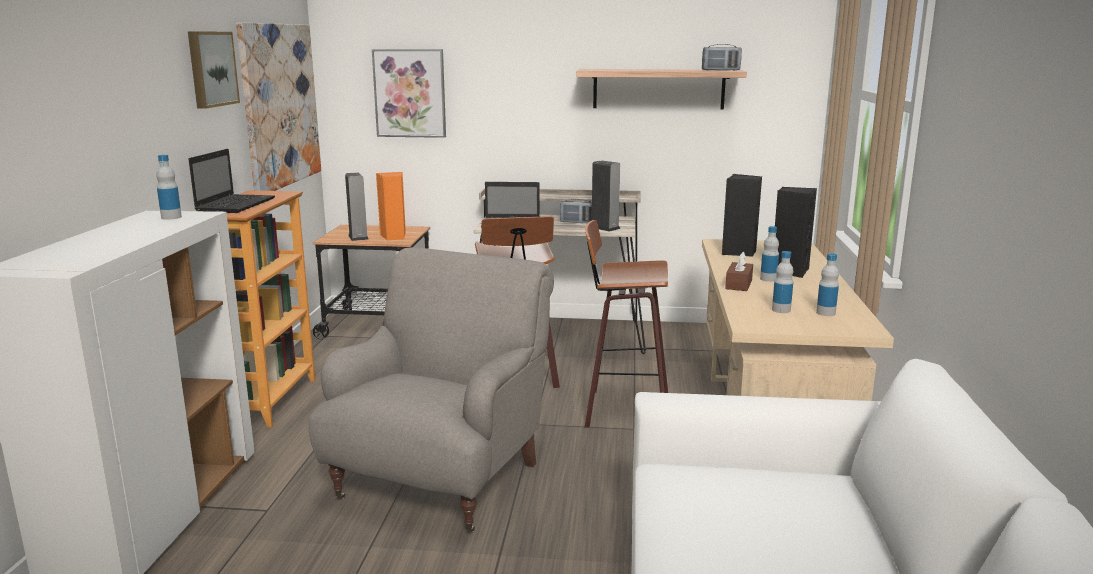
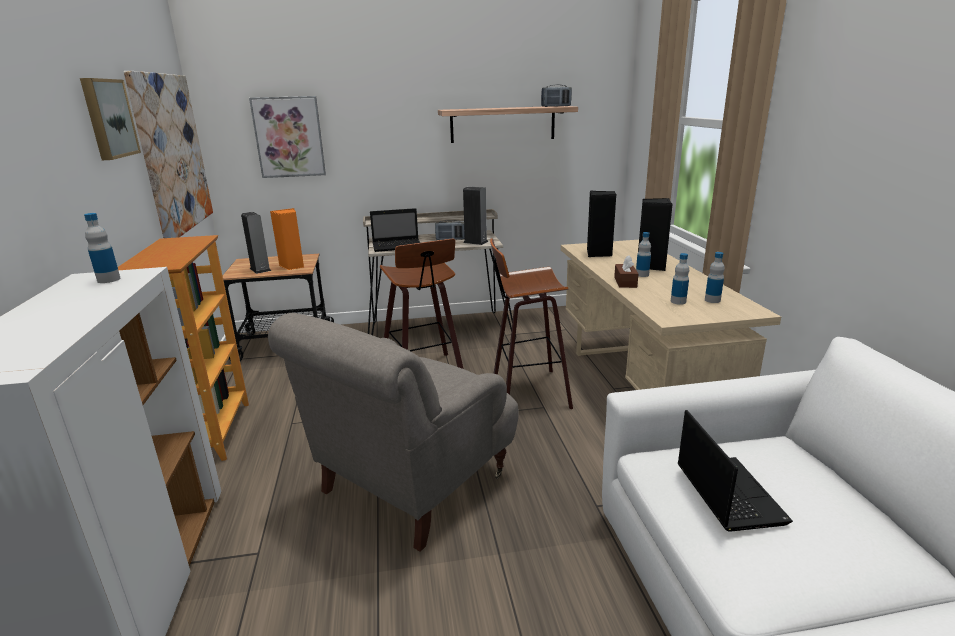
camera: 15 degrees left, 5 degrees up
laptop [189,149,275,213] -> laptop moved to [678,410,793,532]
grey armchair [309,247,554,533] -> grey armchair turned 150 degrees counterclockwise [268,313,519,552]

